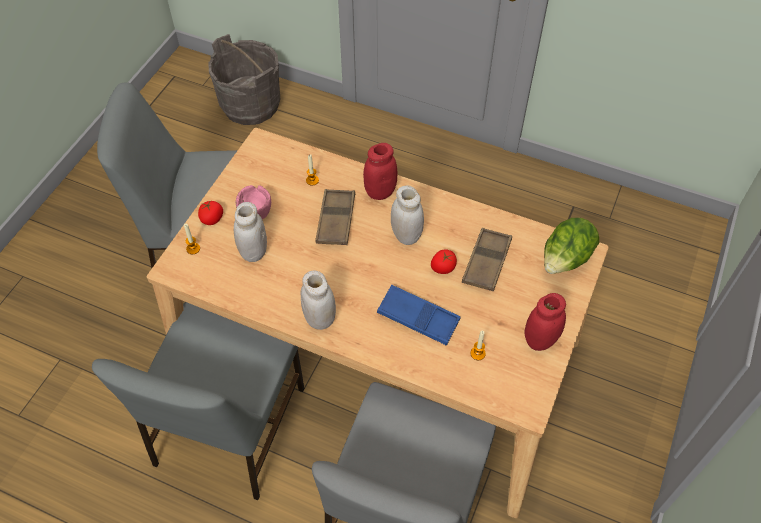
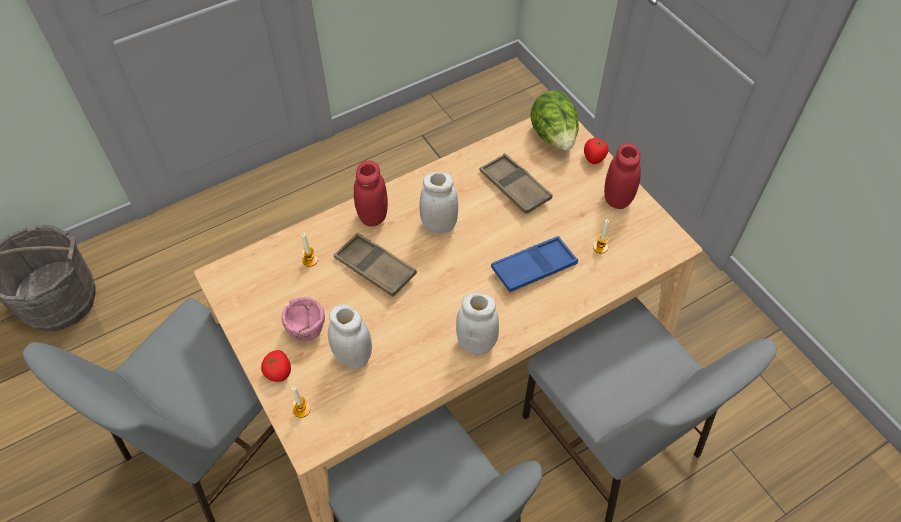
camera: 55 degrees left, 0 degrees up
tomato [431,249,457,274] -> tomato moved to [584,138,608,164]

